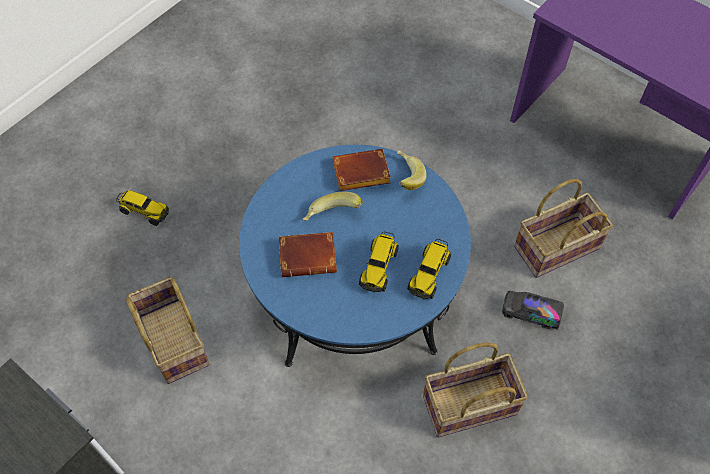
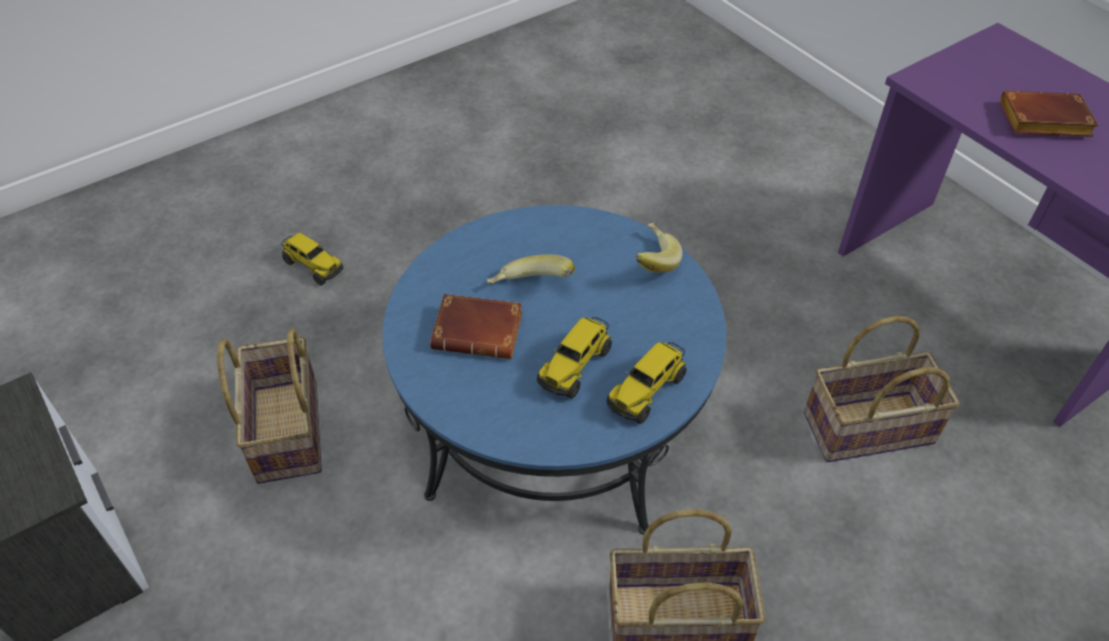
camera: 15 degrees right, 10 degrees down
brown book [333,149,391,191] -> brown book moved to [1000,91,1099,137]
toy truck [502,291,564,330] -> none

